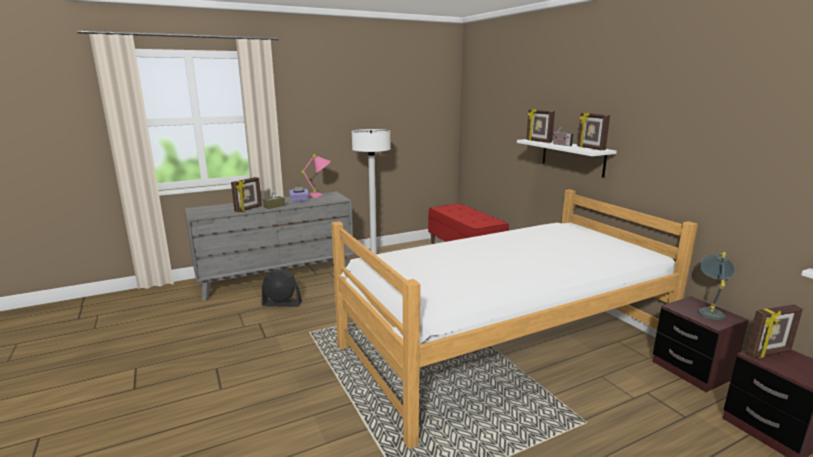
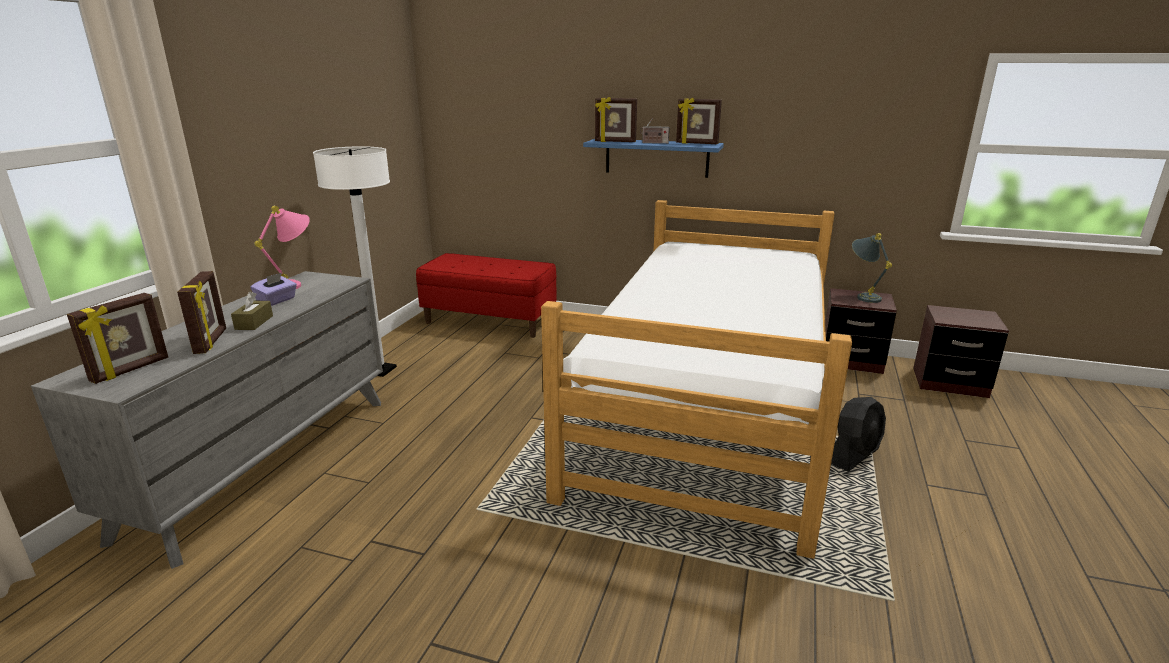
camera: 45 degrees left, 5 degrees up
black fan [262,269,302,307] -> black fan moved to [831,397,886,472]
white shelf [517,139,617,177] -> blue shelf [583,139,724,178]
picture frame [746,305,803,358] -> picture frame moved to [67,293,168,384]

